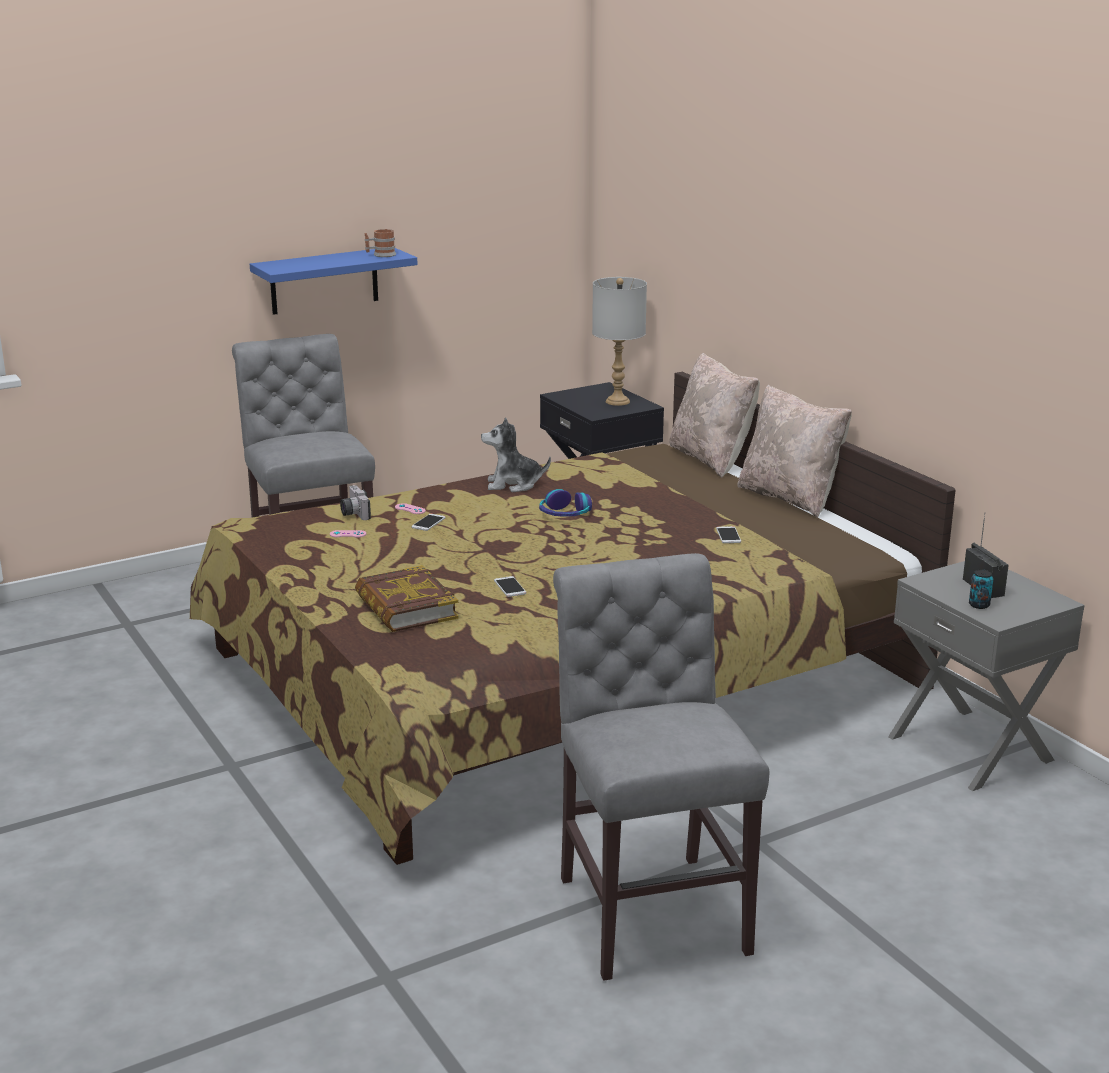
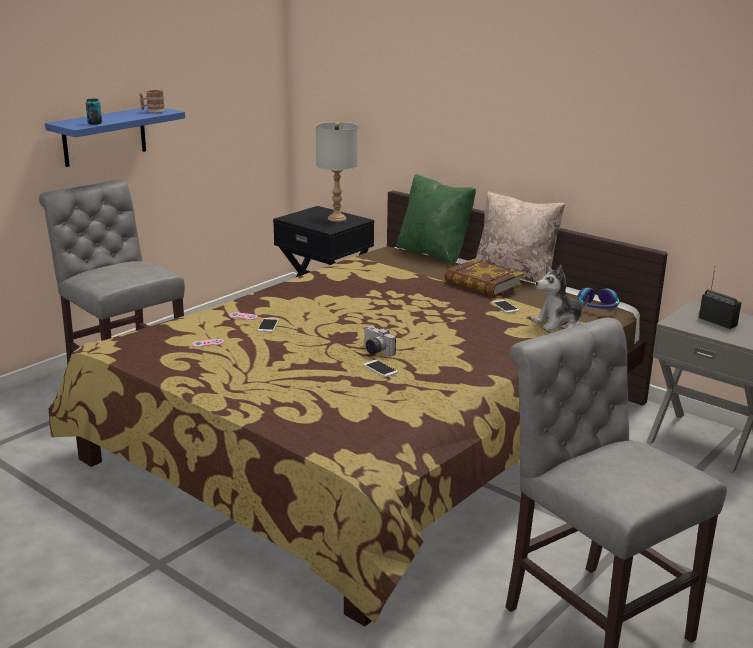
camera: 20 degrees left, 0 degrees up
camera [340,485,371,520] -> camera moved to [364,326,396,356]
book [355,565,459,632] -> book moved to [444,259,524,297]
plush toy [481,417,551,492] -> plush toy moved to [532,265,589,331]
headphones [539,489,592,517] -> headphones moved to [578,288,620,309]
beige pillow [669,353,760,478] -> green pillow [396,174,476,266]
can [969,570,993,609] -> can moved to [86,99,102,125]

